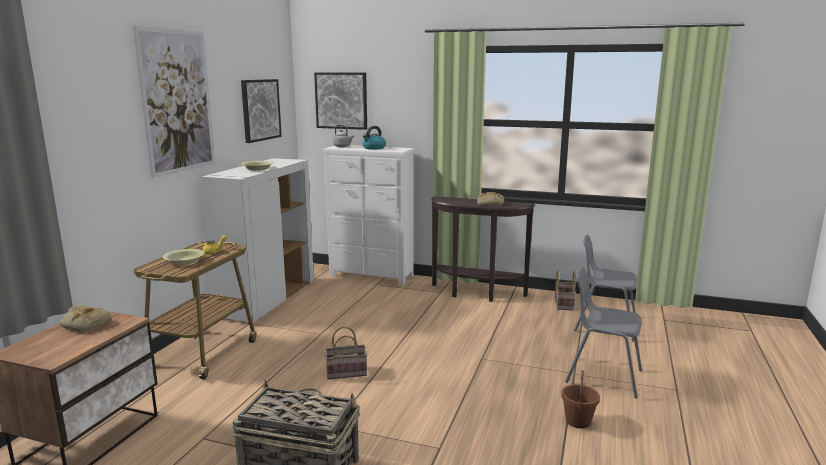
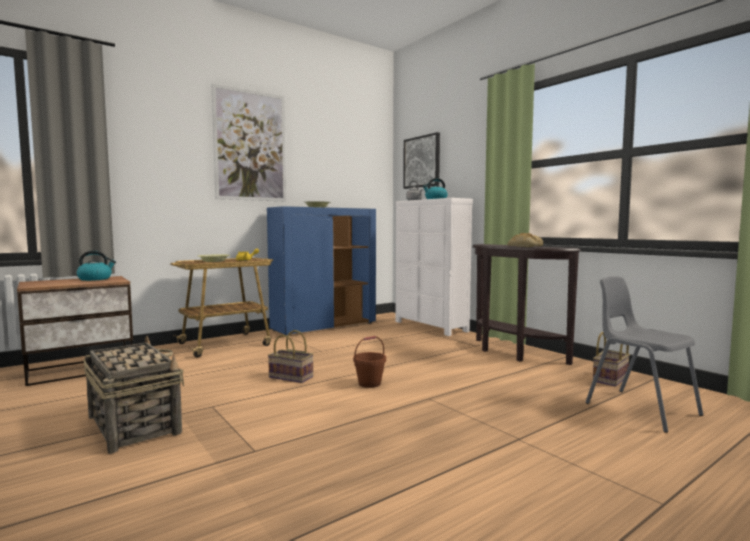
camera: 35 degrees right, 10 degrees down
bread [59,306,112,333] -> kettle [76,251,116,281]
white cabinet [201,158,314,324] -> blue cabinet [267,206,376,335]
picture [241,79,282,143] -> none
brown bucket [561,370,600,429] -> brown bucket moved to [353,336,386,388]
grey chair [565,267,642,399] -> none

